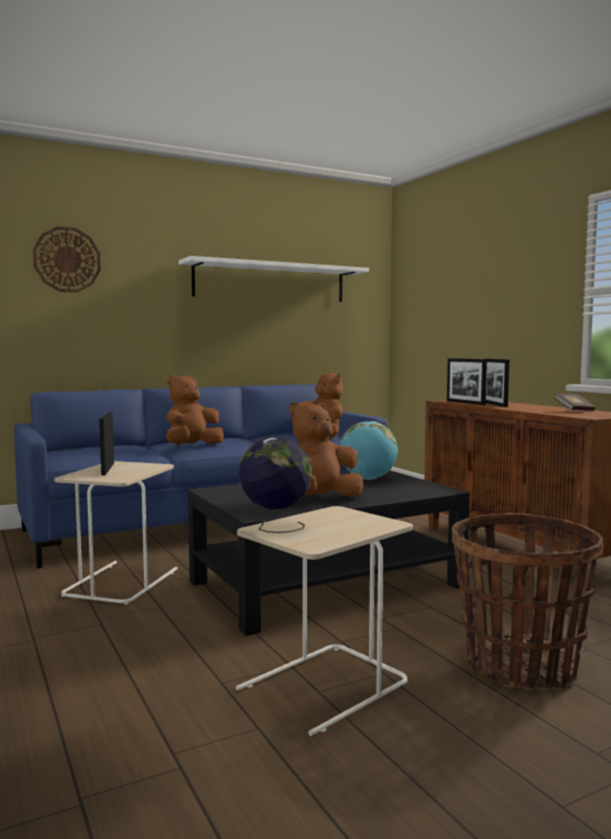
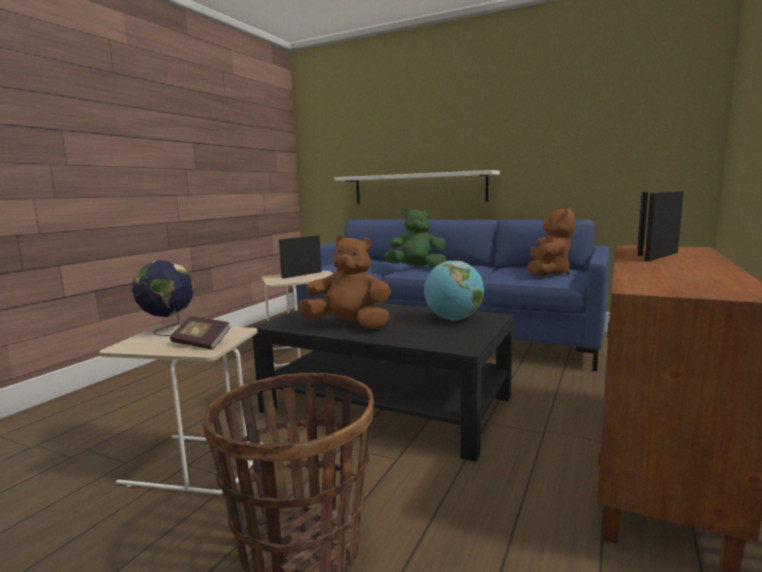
camera: 55 degrees right, 5 degrees up
wall clock [33,226,101,293] -> none
brown plush toy [166,375,224,445] -> green plush toy [384,209,447,268]
white shelf [179,256,369,302] -> white shelf moved to [334,170,500,204]
book [554,393,595,411] -> book moved to [170,316,231,350]

